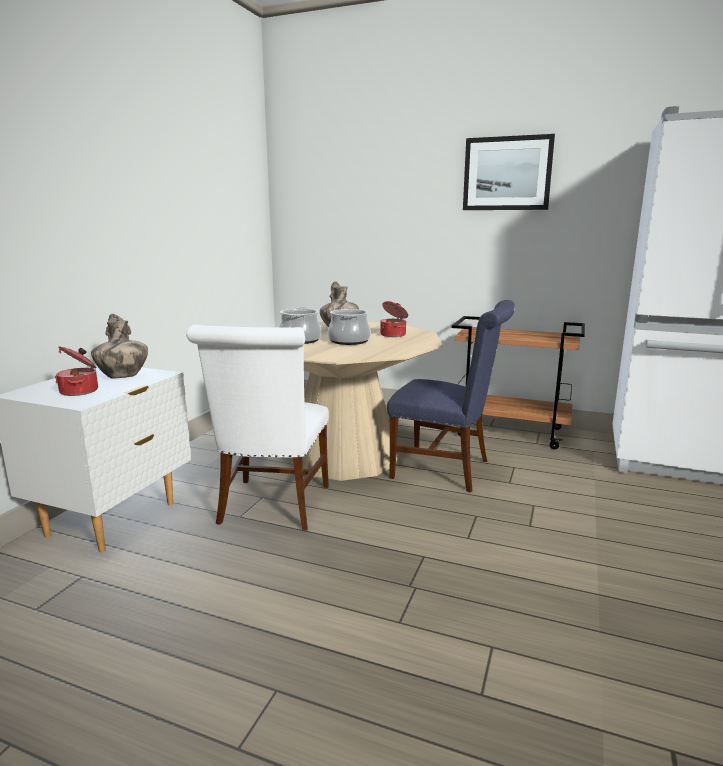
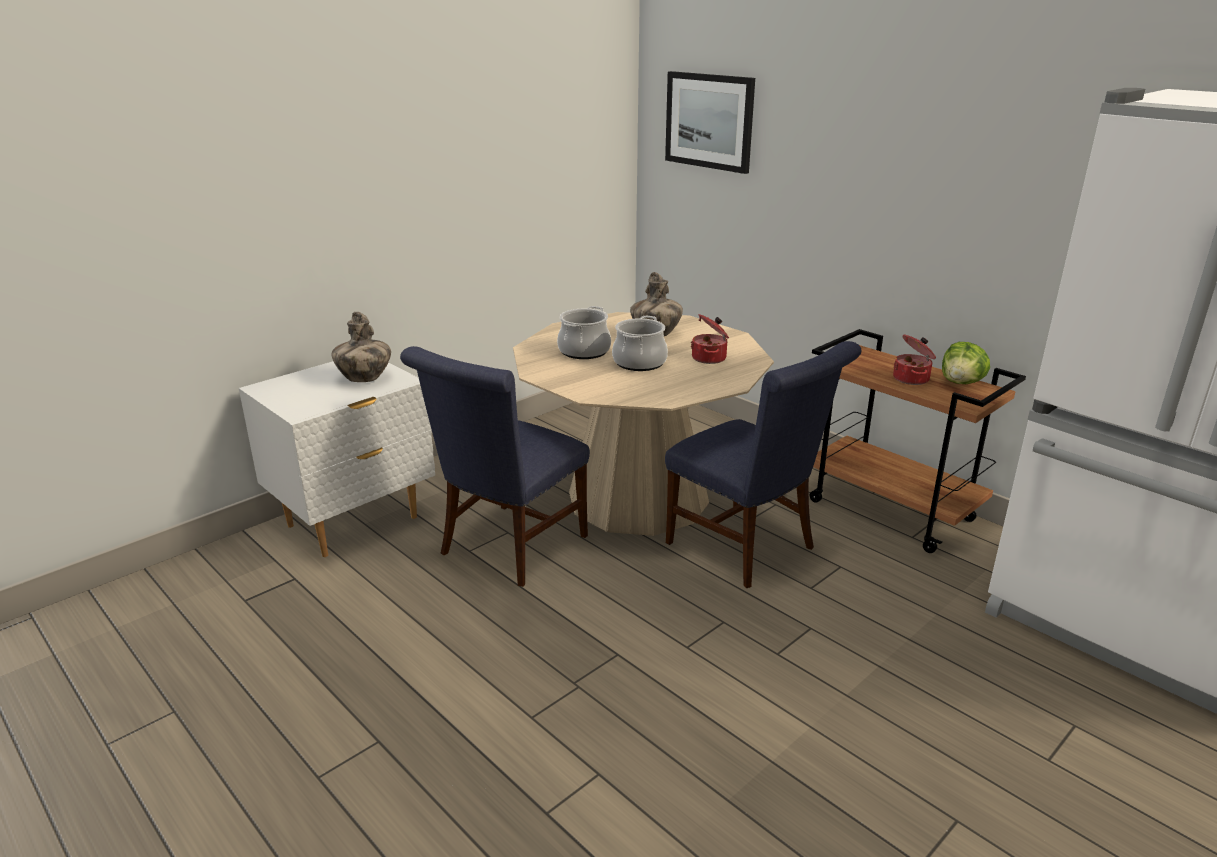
camera: 25 degrees right, 10 degrees up
cooking pot [55,346,98,396] -> cooking pot moved to [893,335,936,385]
white chair [186,325,329,531] -> blue chair [400,346,590,587]
picture [463,134,555,210] -> picture moved to [665,71,755,174]
none -> lettuce [942,342,990,384]

